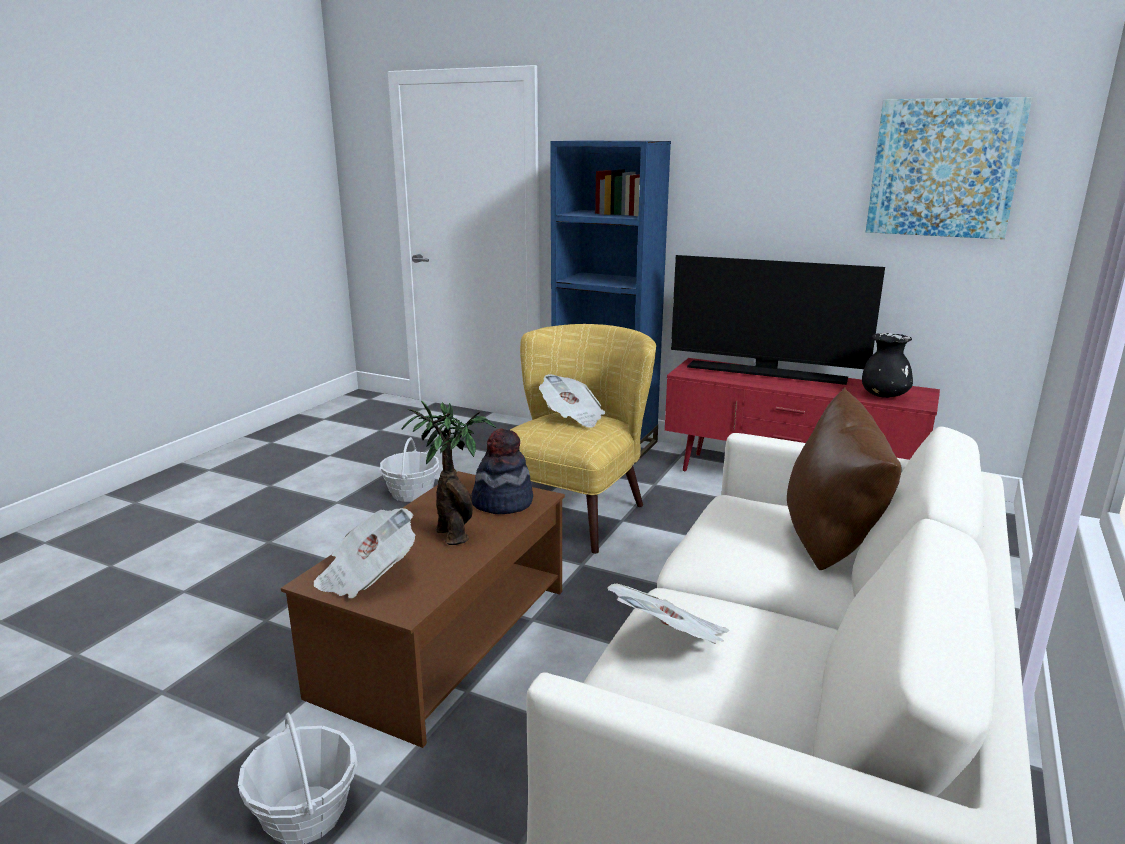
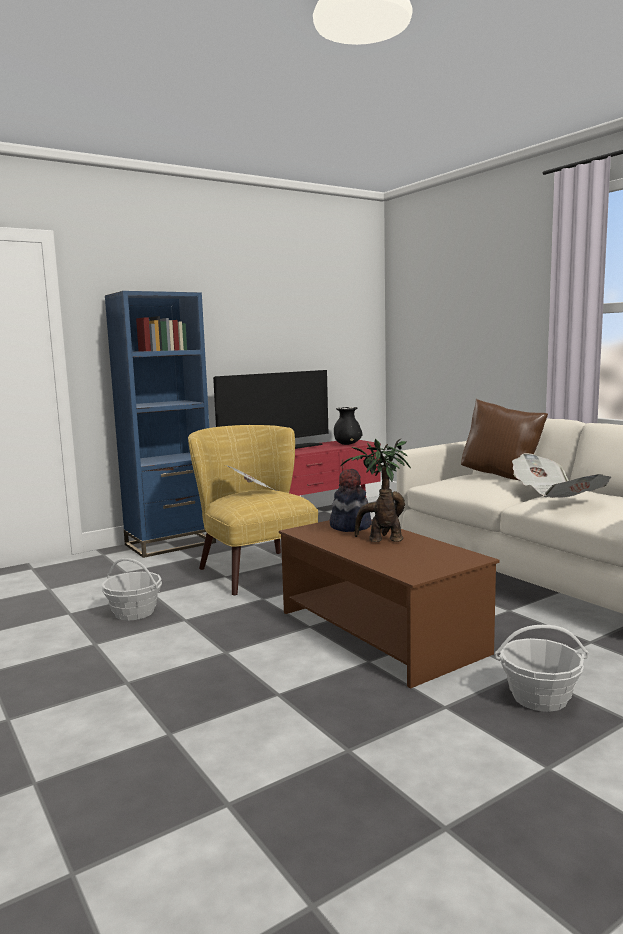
camera: 60 degrees left, 10 degrees down
newspaper [314,508,415,598] -> newspaper moved to [512,453,569,496]
picture [866,97,1032,239] -> none

